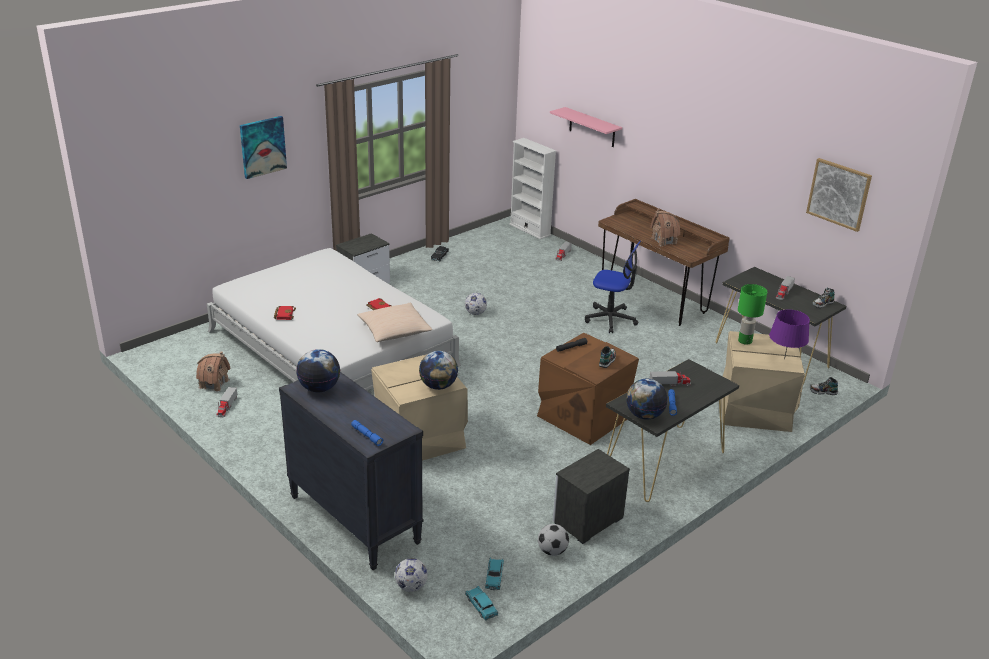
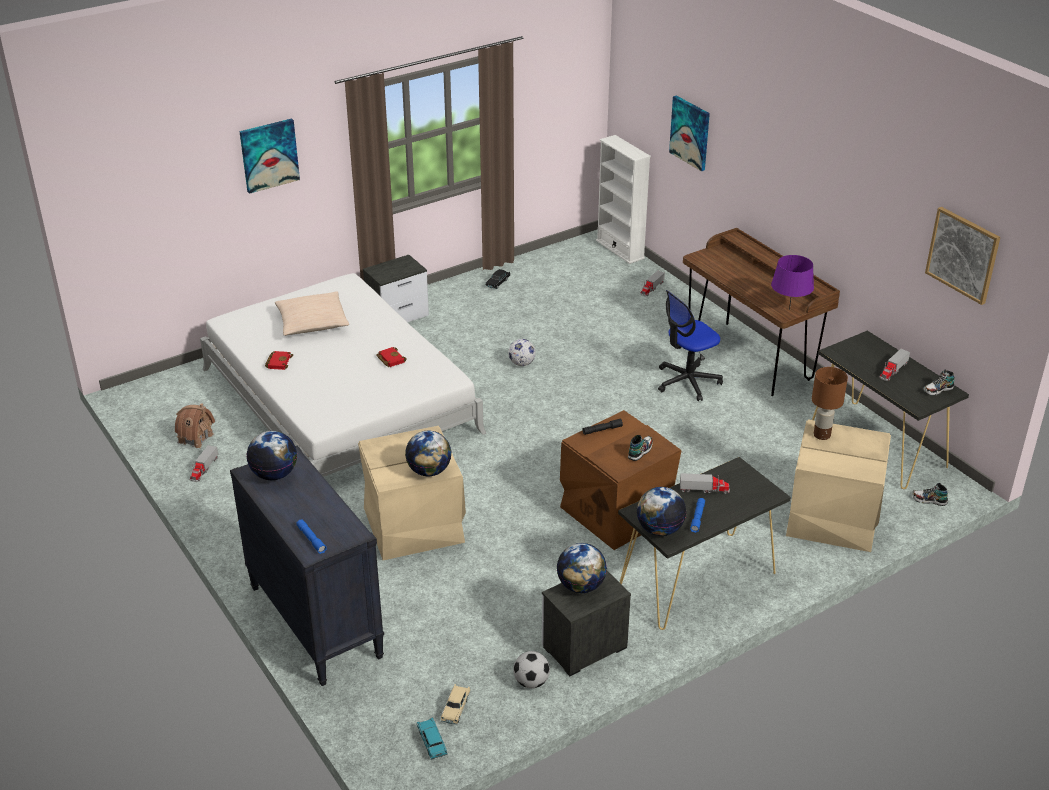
camera: 10 degrees right, 5 degrees up
beige pillow [357,303,432,342] -> beige pillow moved to [275,291,349,336]
football [395,558,428,592] -> none
turquoise toy car [485,558,504,590] -> beige toy car [441,684,470,724]
pink shelf [550,107,622,147] -> picture [669,95,710,171]
office chair [585,241,641,333] -> office chair turned 120 degrees clockwise [658,290,723,401]
toy house [650,209,680,247] -> none
green table lamp [738,284,767,345] -> brown table lamp [812,367,848,440]
purple table lamp [769,309,810,359] -> purple table lamp moved to [771,255,814,310]
none -> globe [557,543,607,593]

